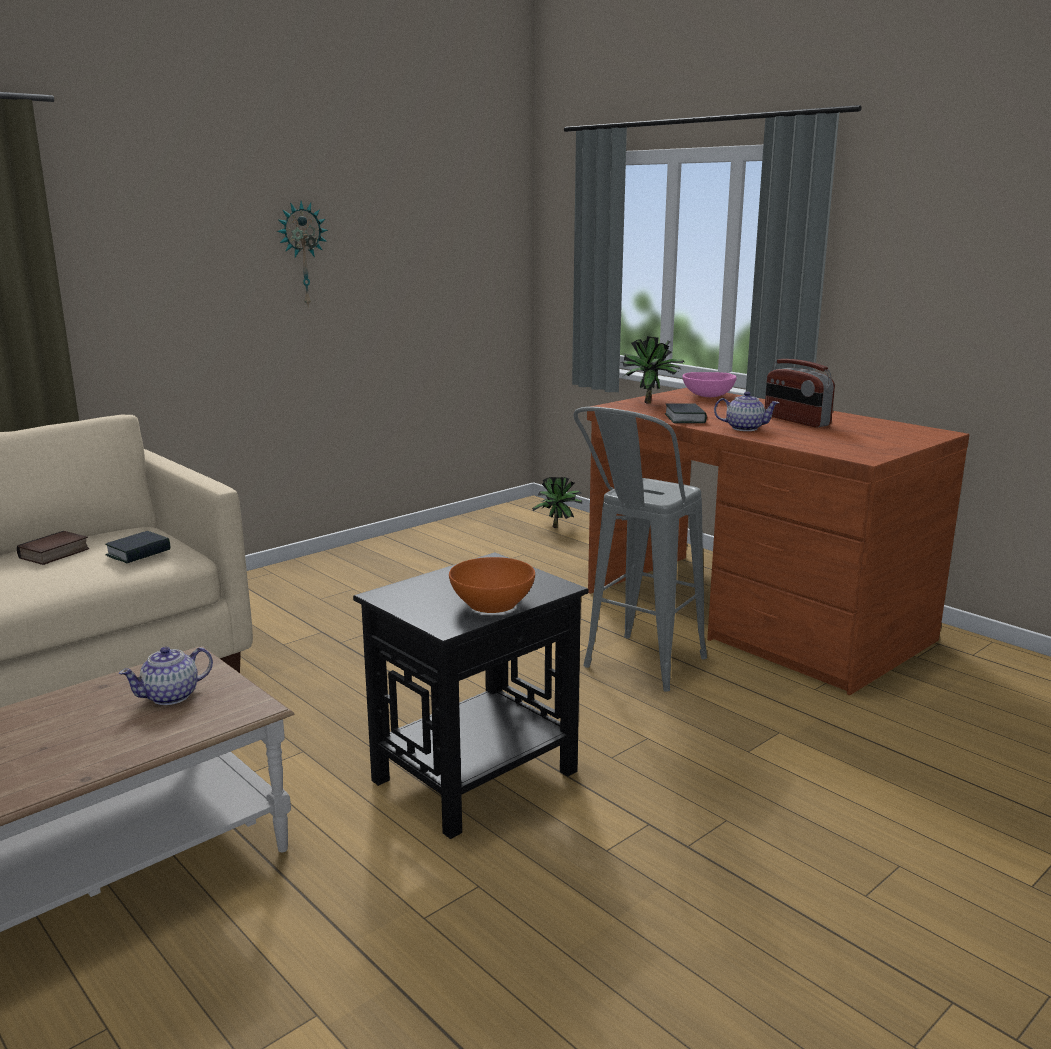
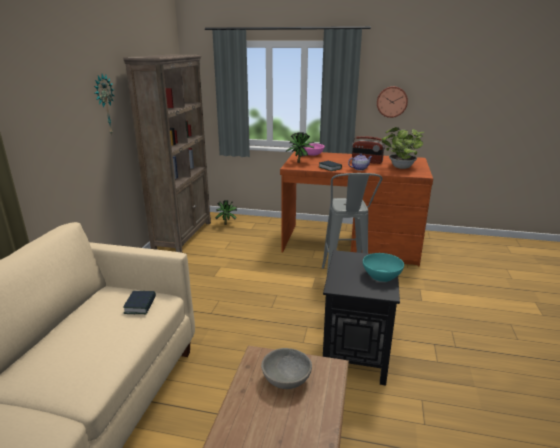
camera: 35 degrees left, 5 degrees up
book [17,531,89,565] -> none
teapot [119,647,213,705] -> grey bowl [261,348,312,389]
orange bowl [449,557,535,613] -> turquoise bowl [363,253,404,282]
none -> brown bookcase [123,55,211,253]
none -> wall clock [377,86,408,118]
none -> potted plant [381,127,424,169]

